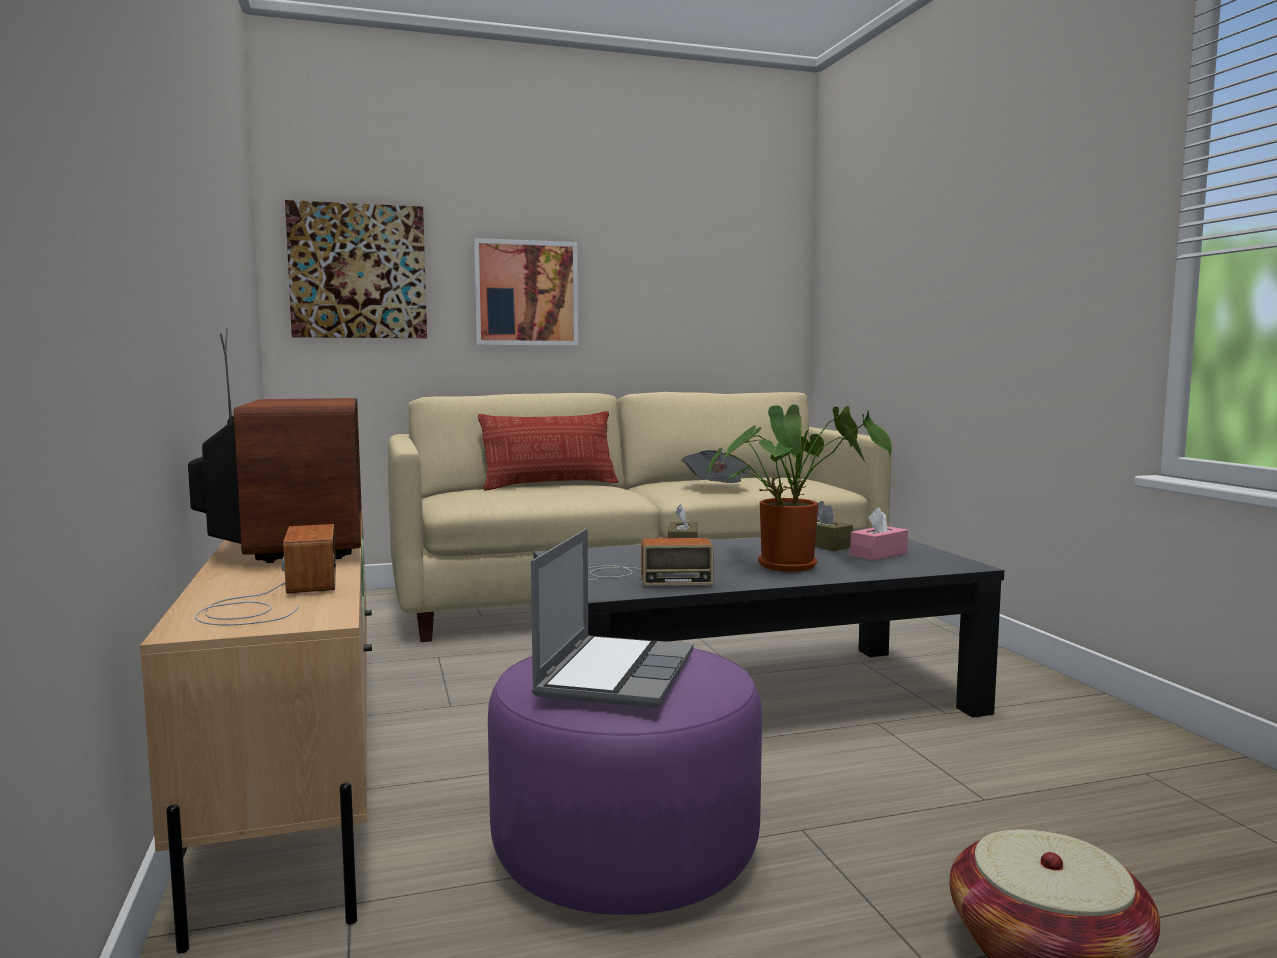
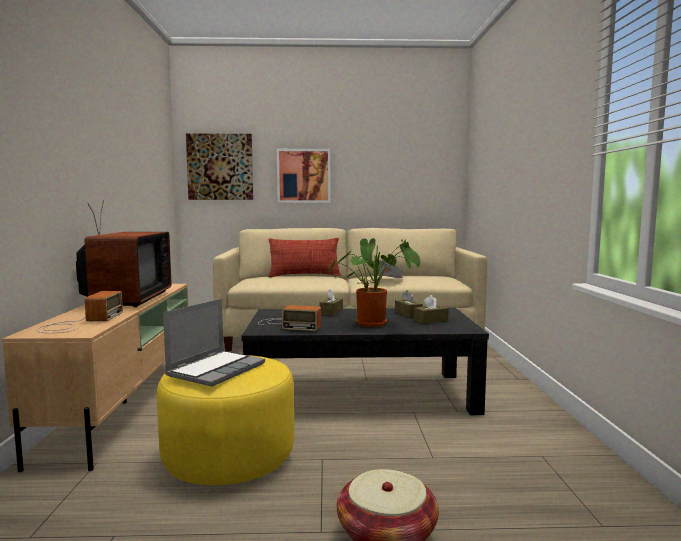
camera: 15 degrees right, 0 degrees up
purple ottoman [488,648,762,915] -> yellow ottoman [157,355,294,485]
pink tissue box [850,508,908,560] -> brown tissue box [414,295,449,324]

